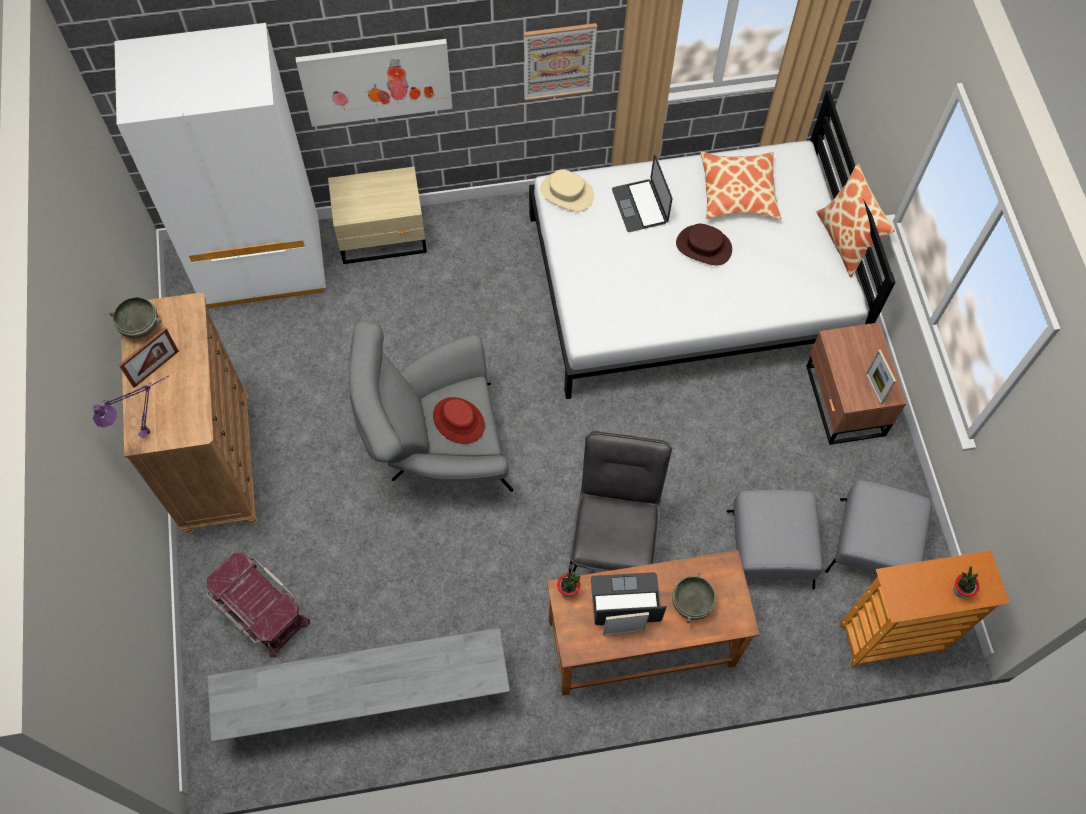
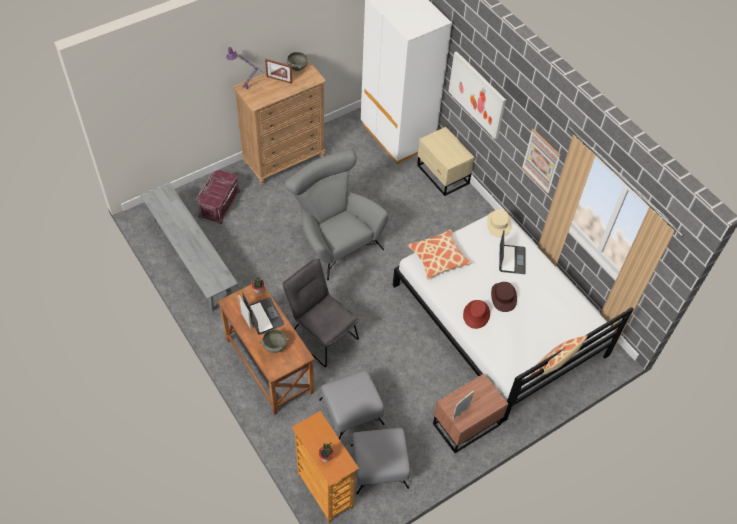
camera: 65 degrees right, 10 degrees down
red hat [433,397,485,444] -> red hat moved to [463,300,490,329]
grey chair [569,431,672,574] -> grey chair turned 120 degrees counterclockwise [283,259,359,367]
laptop [612,155,672,232] -> laptop turned 135 degrees clockwise [499,230,526,274]
pillow [701,151,781,219] -> pillow moved to [407,229,472,280]

